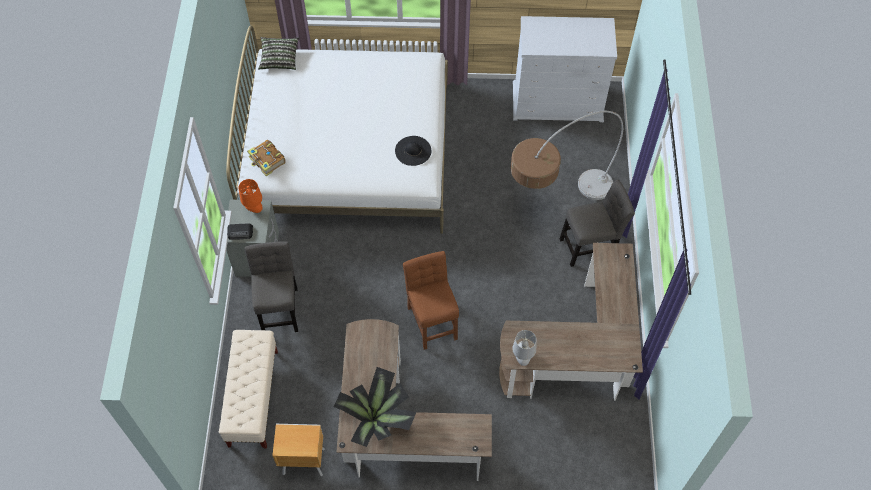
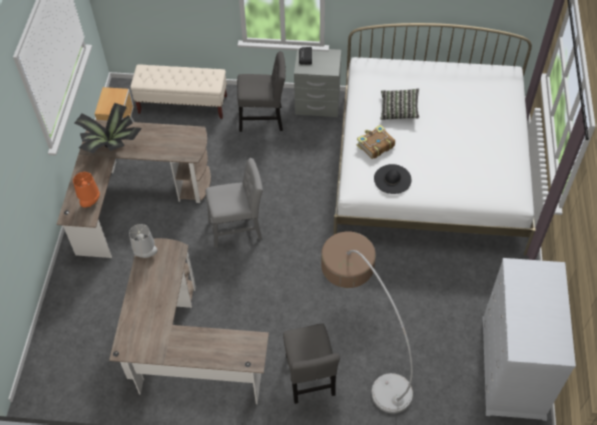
camera: 95 degrees right, 5 degrees down
orange table lamp [238,179,262,213] -> orange table lamp moved to [73,172,100,208]
book [247,140,286,176] -> book moved to [357,125,395,159]
pillow [258,37,299,70] -> pillow moved to [380,89,419,120]
brown chair [403,251,459,350] -> grey chair [206,158,263,248]

